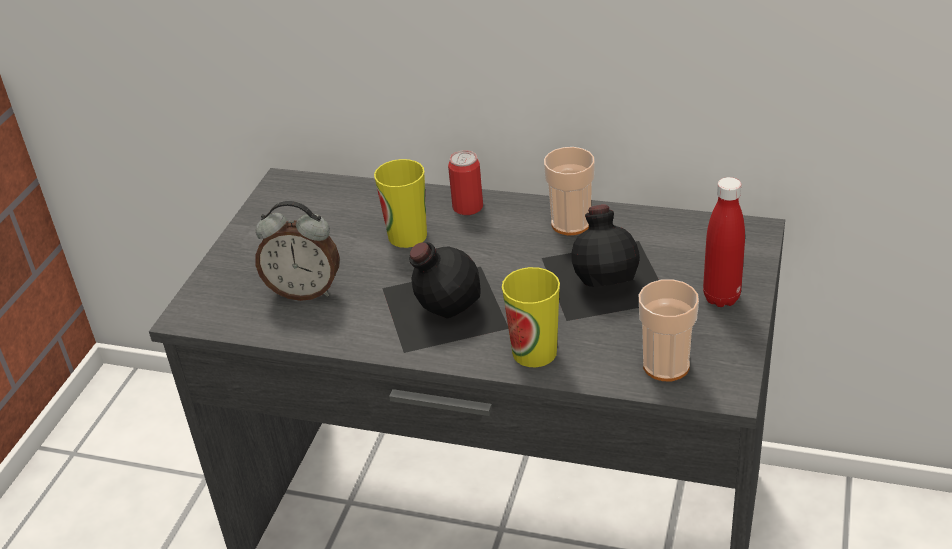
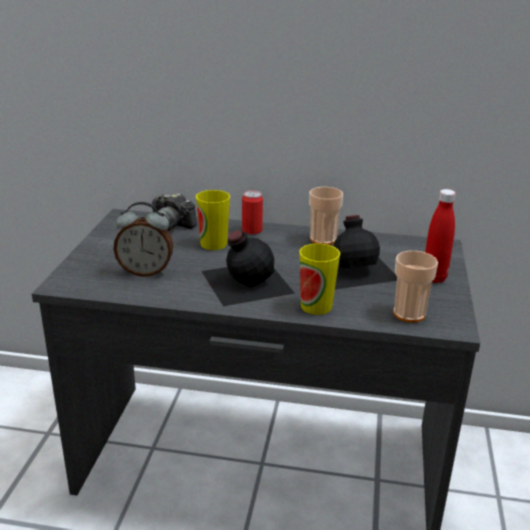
camera: 10 degrees left, 10 degrees down
none -> camera [152,192,197,232]

